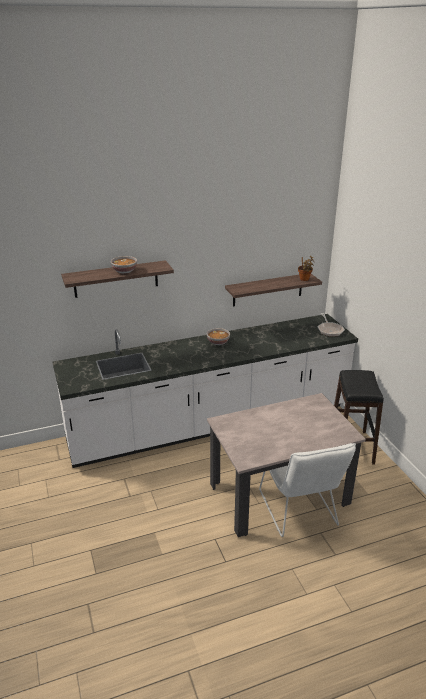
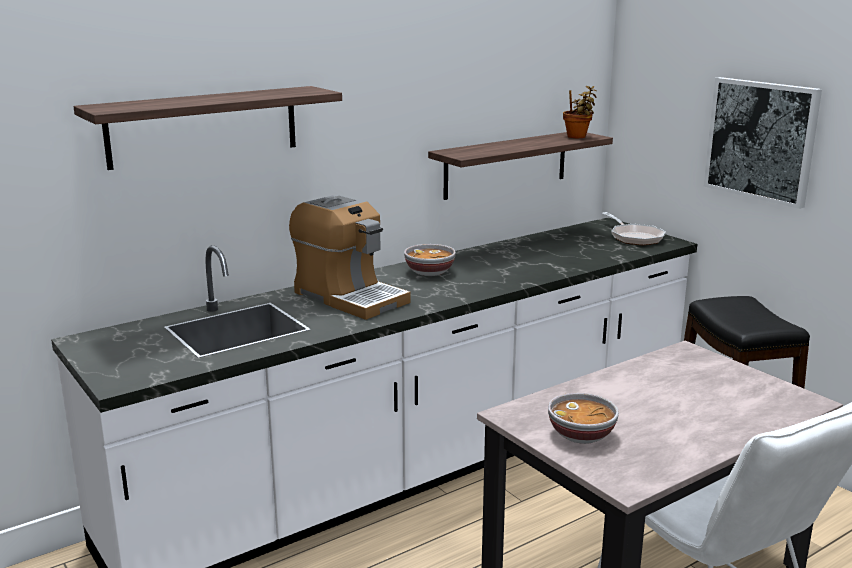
camera: 15 degrees left, 10 degrees down
bowl [111,256,137,274] -> bowl moved to [548,393,619,444]
none -> coffee machine [289,194,411,320]
none -> picture [704,77,822,209]

